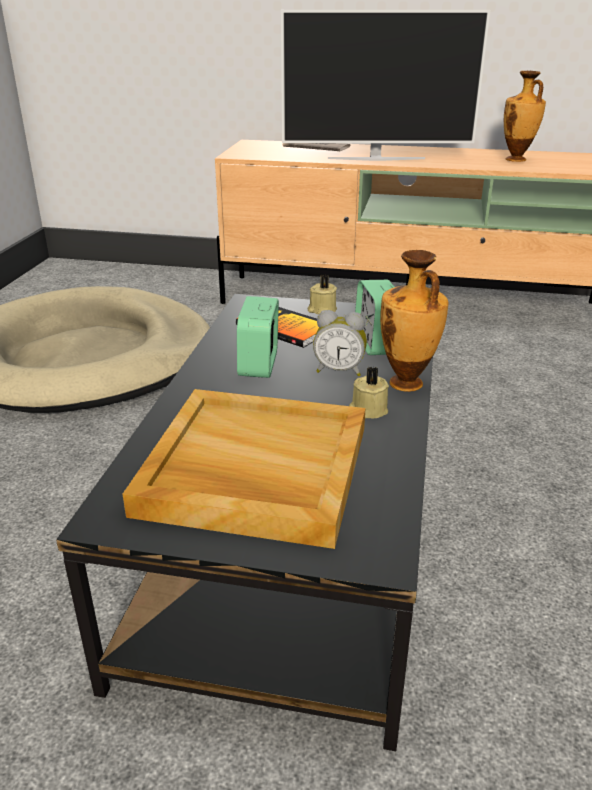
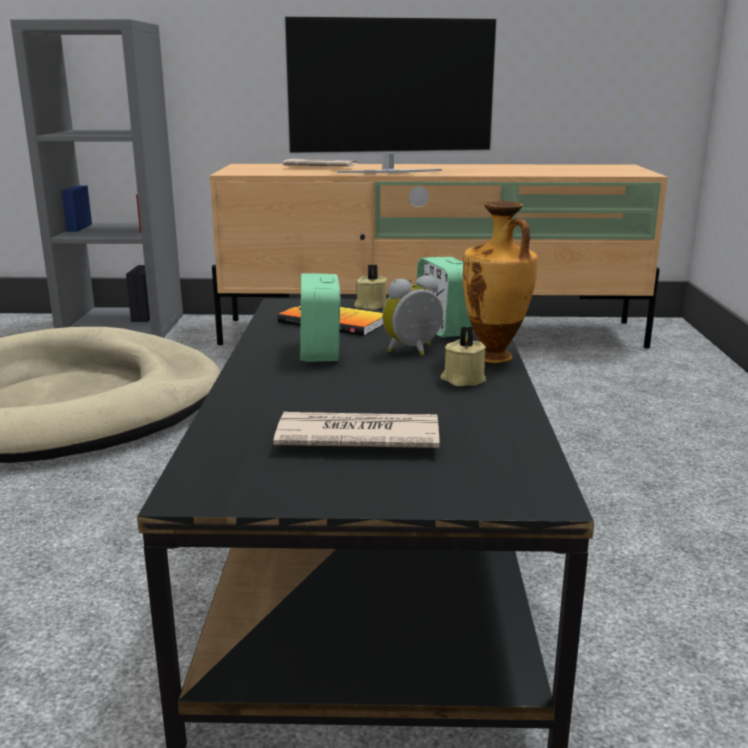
camera: 10 degrees left, 10 degrees down
beige tray [122,389,365,549] -> newspaper [273,412,440,448]
alarm clock [313,310,367,376] -> alarm clock turned 150 degrees clockwise [382,275,443,356]
vase [504,71,546,162] -> none
none -> grey bookcase [10,19,183,338]

